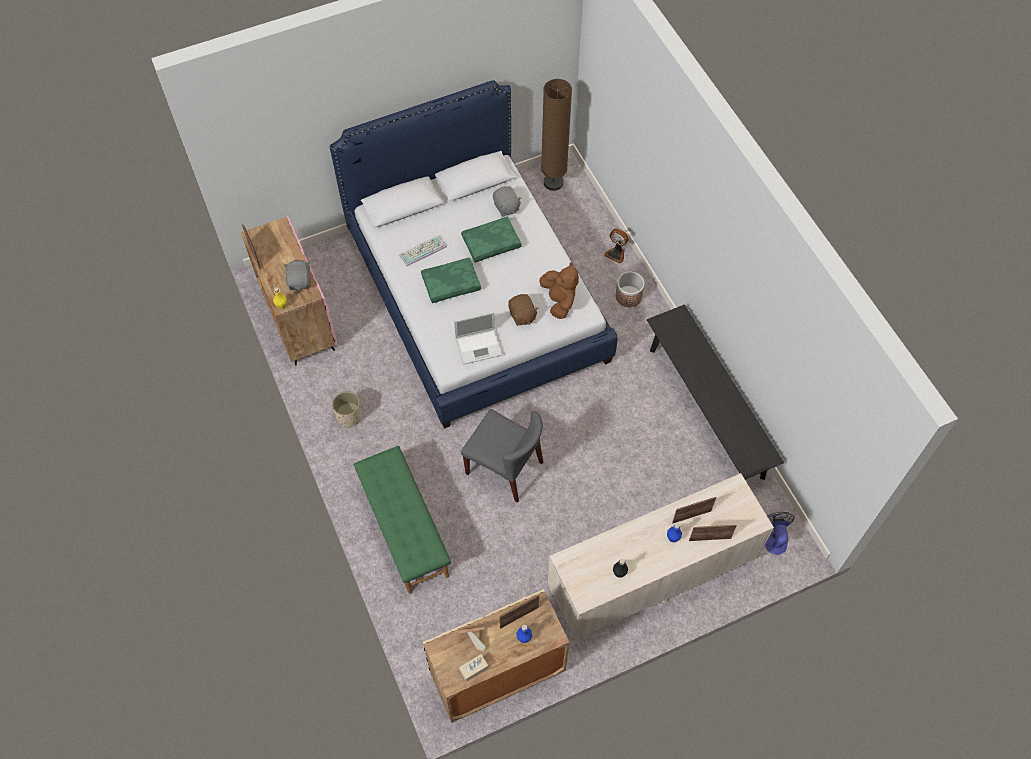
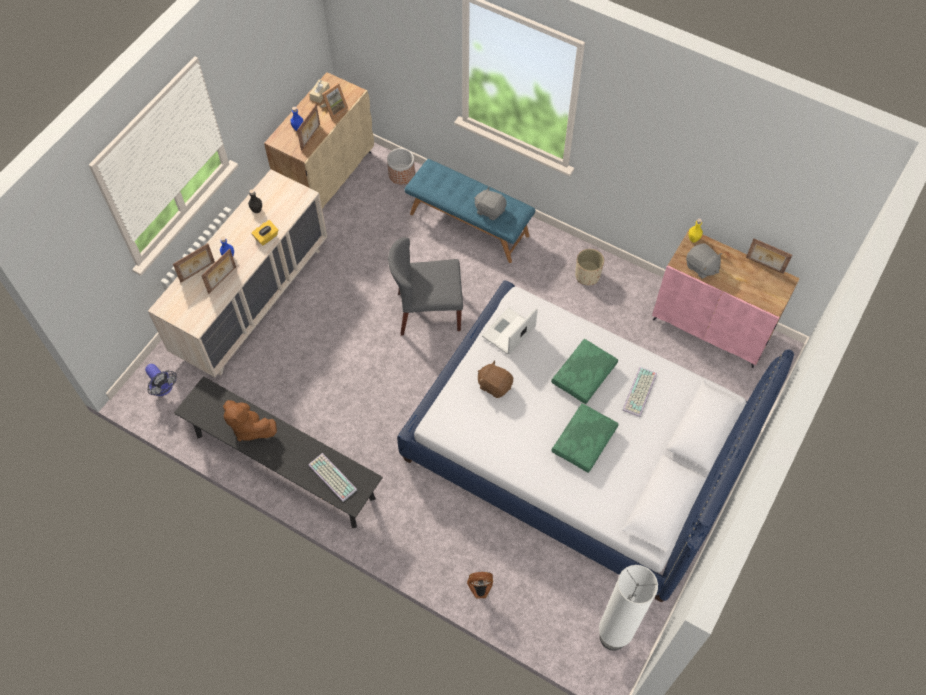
camera: 145 degrees right, 0 degrees up
green bench [354,446,451,594] -> blue bench [404,159,535,263]
grey plush toy [493,186,521,216] -> grey plush toy moved to [474,187,506,220]
brown plush toy [540,262,579,319] -> brown plush toy moved to [223,400,277,441]
brown floor lamp [541,79,572,191] -> white floor lamp [599,565,658,651]
planter [615,272,645,307] -> planter moved to [387,148,415,184]
none -> yellow tissue box [251,220,279,245]
none -> keyboard [308,453,357,502]

